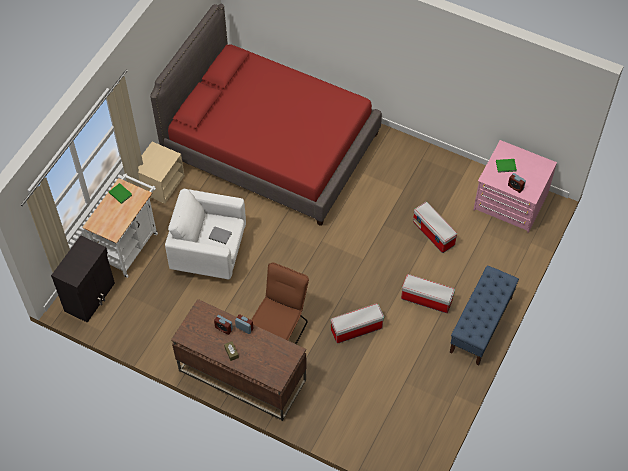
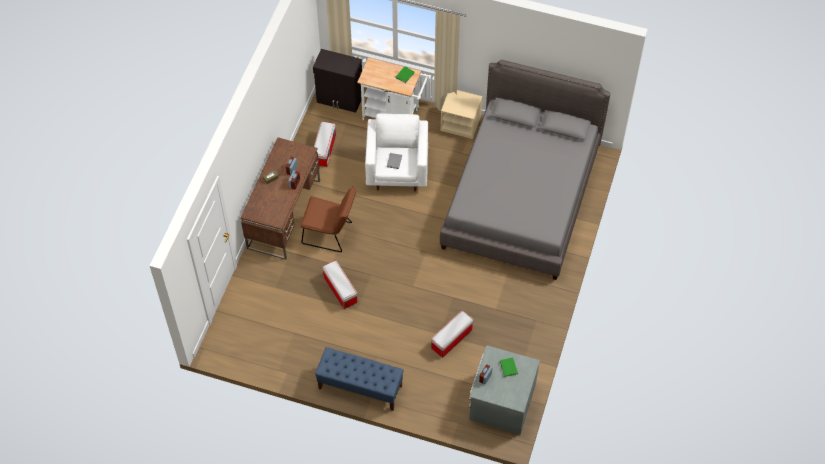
camera: 80 degrees right, 0 degrees up
red bed [150,4,382,226] -> grey bed [440,60,611,280]
storage box [401,274,455,313] -> storage box moved to [314,122,336,167]
pink dresser [474,140,557,233] -> grey dresser [469,345,540,435]

